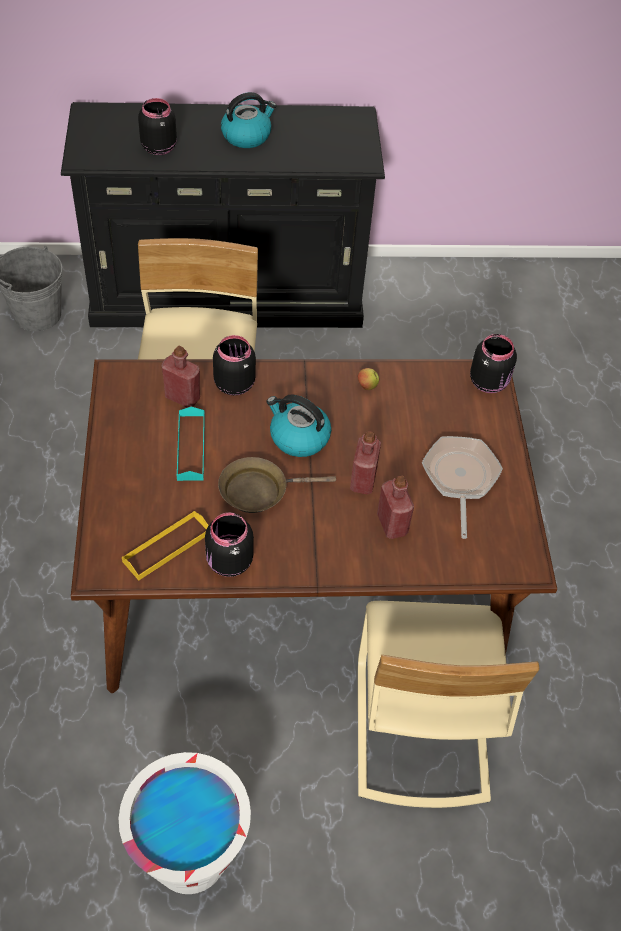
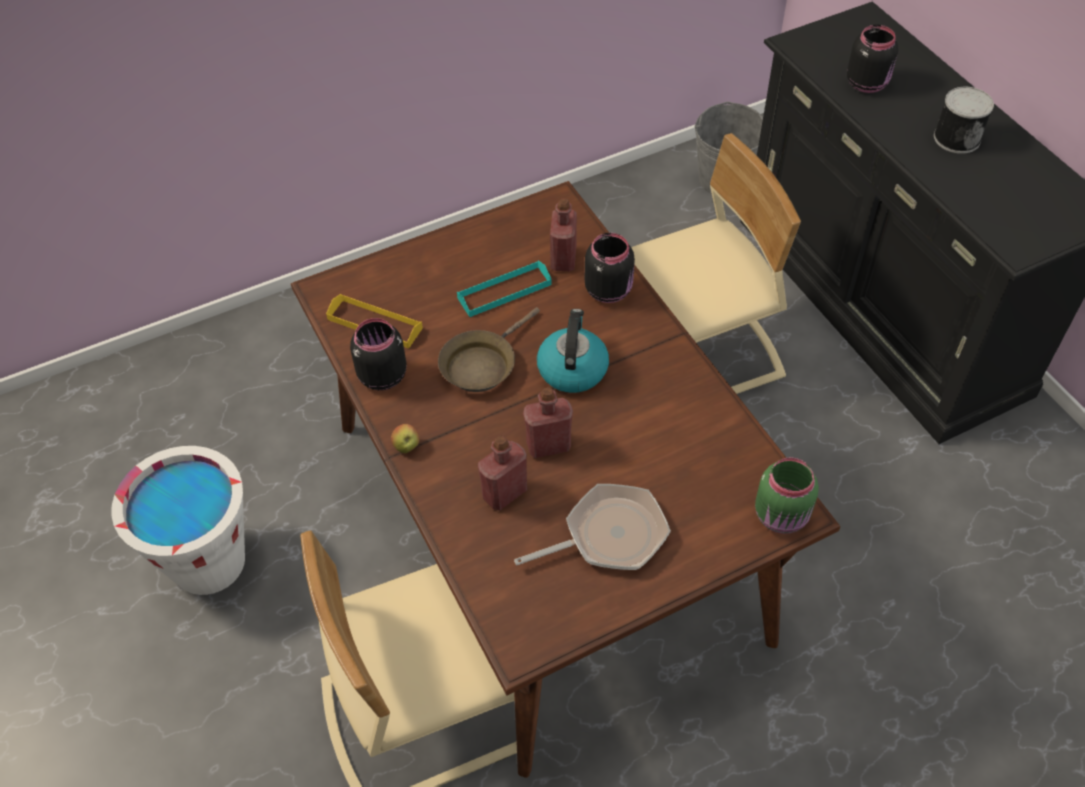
camera: 70 degrees right, 0 degrees up
brown frying pan [218,457,336,513] -> brown frying pan turned 105 degrees counterclockwise [438,307,540,392]
kettle [221,92,277,148] -> can [934,87,994,154]
apple [357,368,379,390] -> apple moved to [391,424,419,453]
black jar [470,334,517,393] -> green jar [755,457,819,534]

